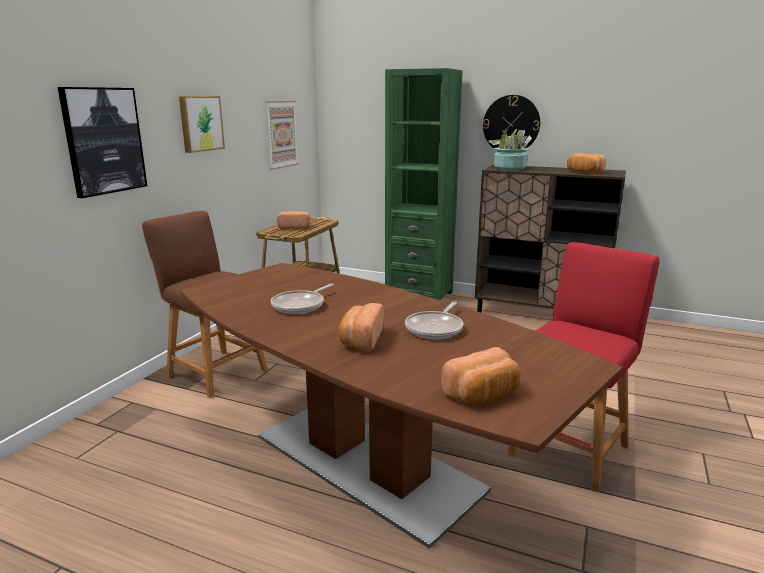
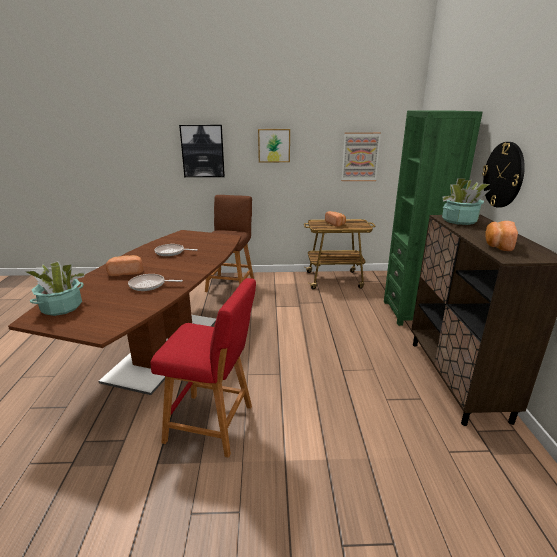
camera: 65 degrees right, 5 degrees up
bread [442,347,521,404] -> potted plant [25,261,85,316]

